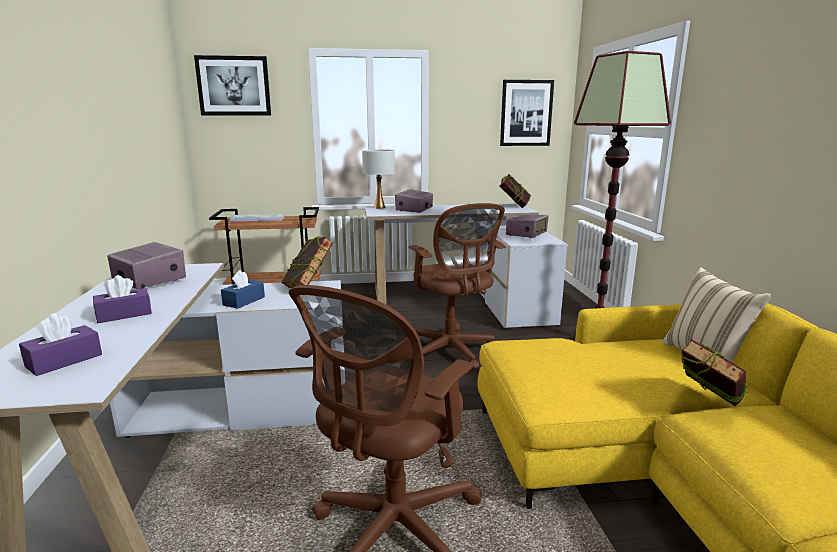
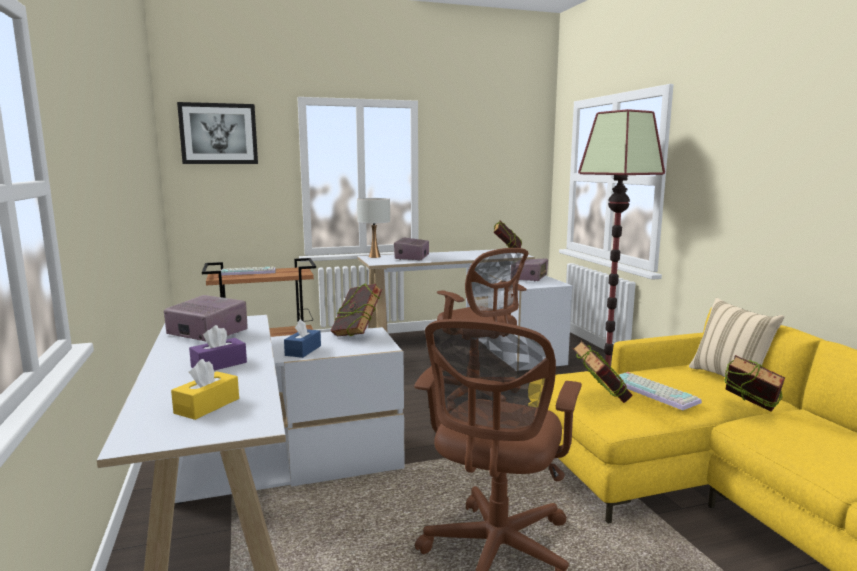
camera: 10 degrees left, 5 degrees down
purple tissue box [19,313,102,376] -> yellow tissue box [171,359,239,420]
picture [500,80,554,146] -> none
none -> book [573,341,633,403]
none -> keyboard [619,372,702,410]

